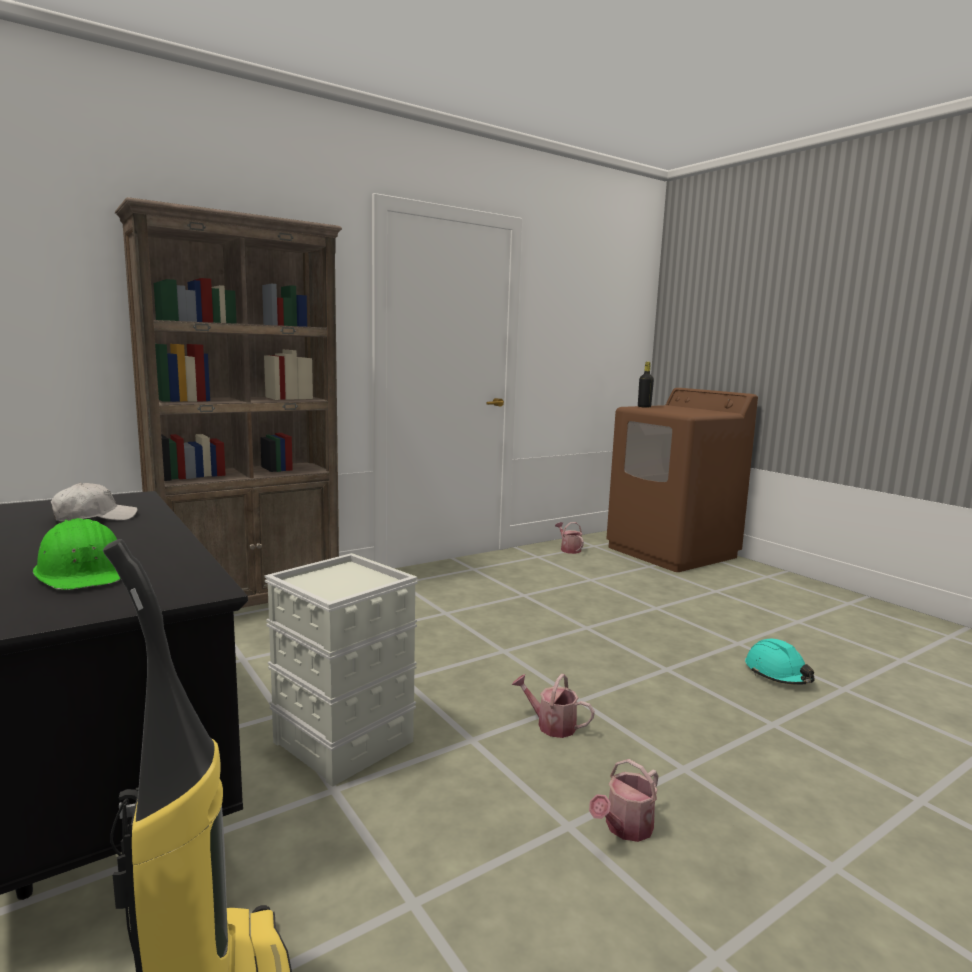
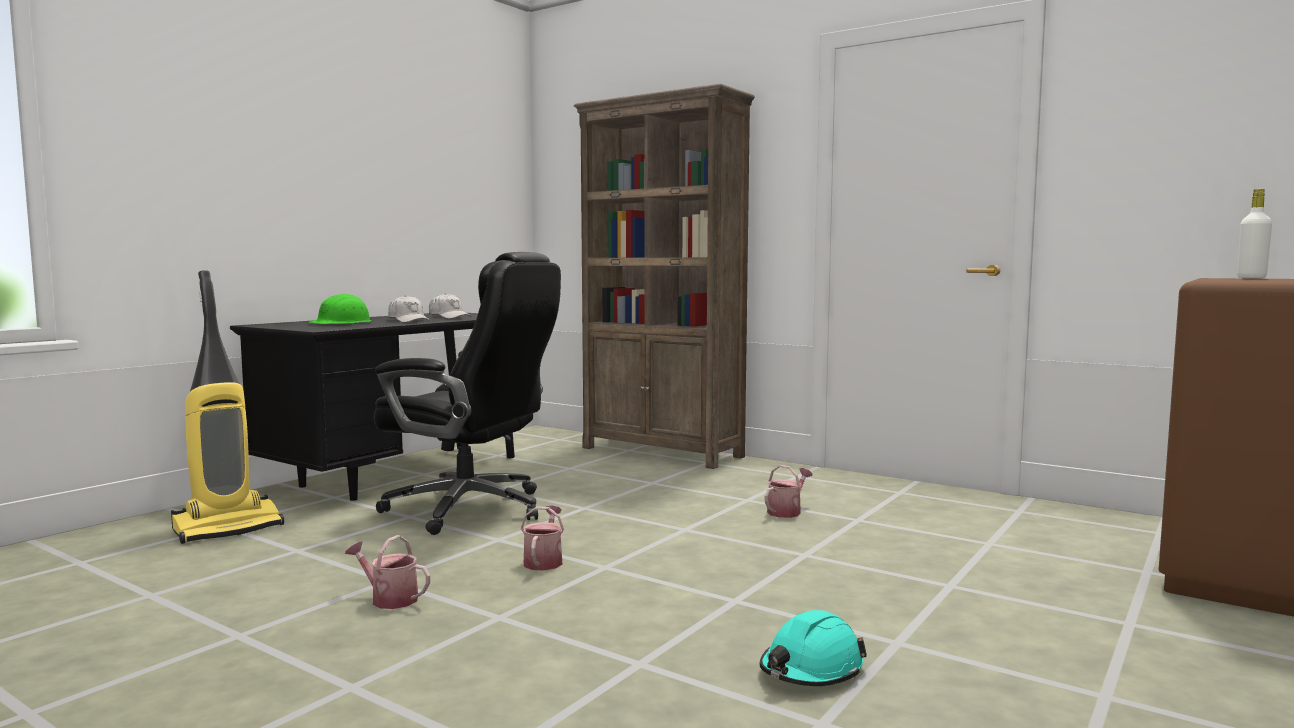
camera: 70 degrees right, 5 degrees down
grey storage box [265,553,418,787] -> black office chair [374,252,561,535]
watering can [555,522,584,554] -> watering can moved to [765,465,812,518]
black bottle [638,362,654,408] -> white bottle [1237,189,1272,279]
none -> white cap [388,295,431,323]

